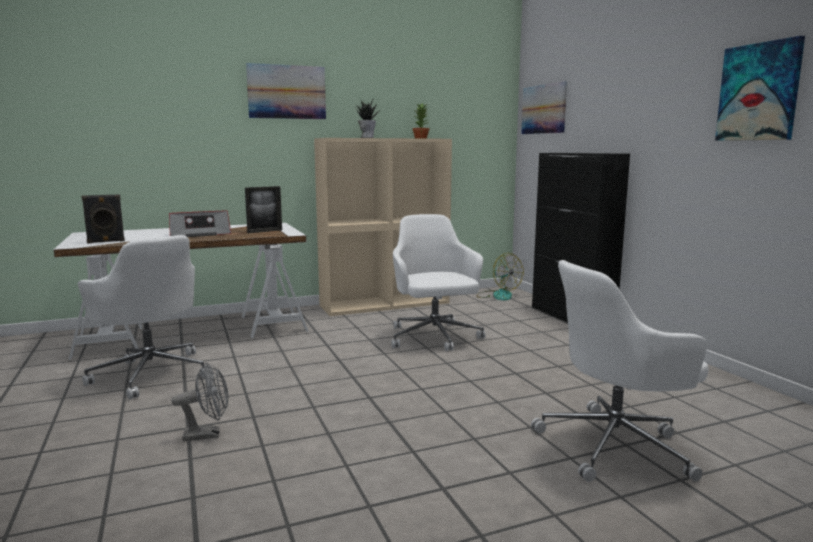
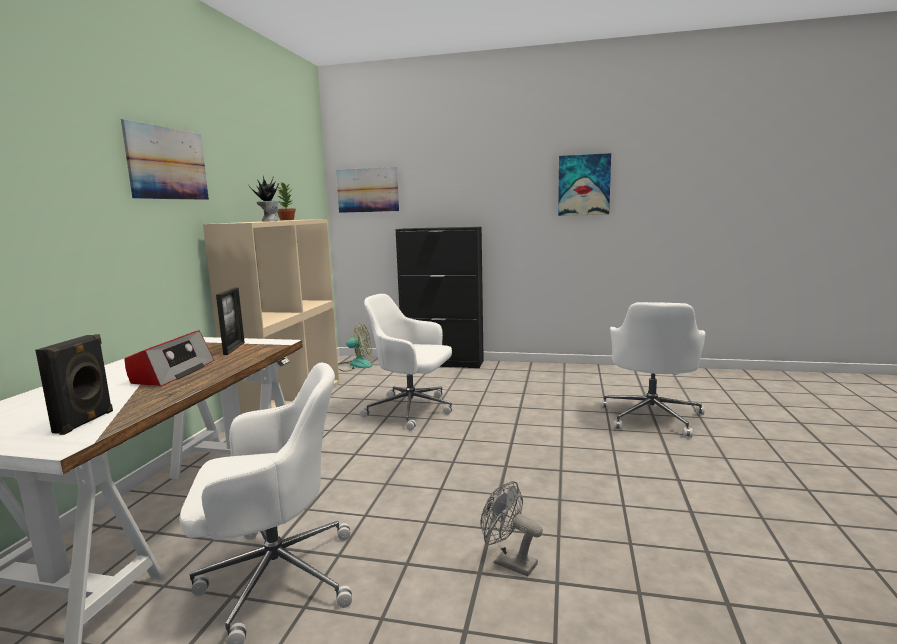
camera: 55 degrees left, 0 degrees up
grey fan [171,362,228,442] -> grey fan turned 75 degrees counterclockwise [480,481,543,576]

